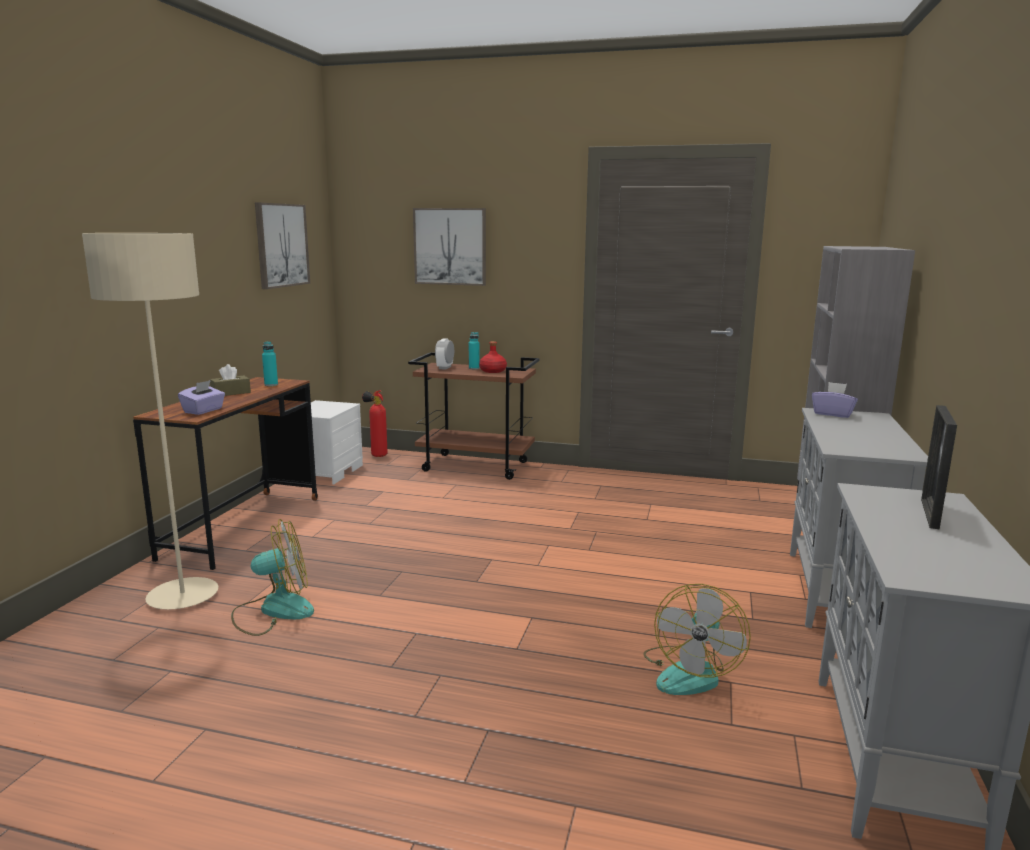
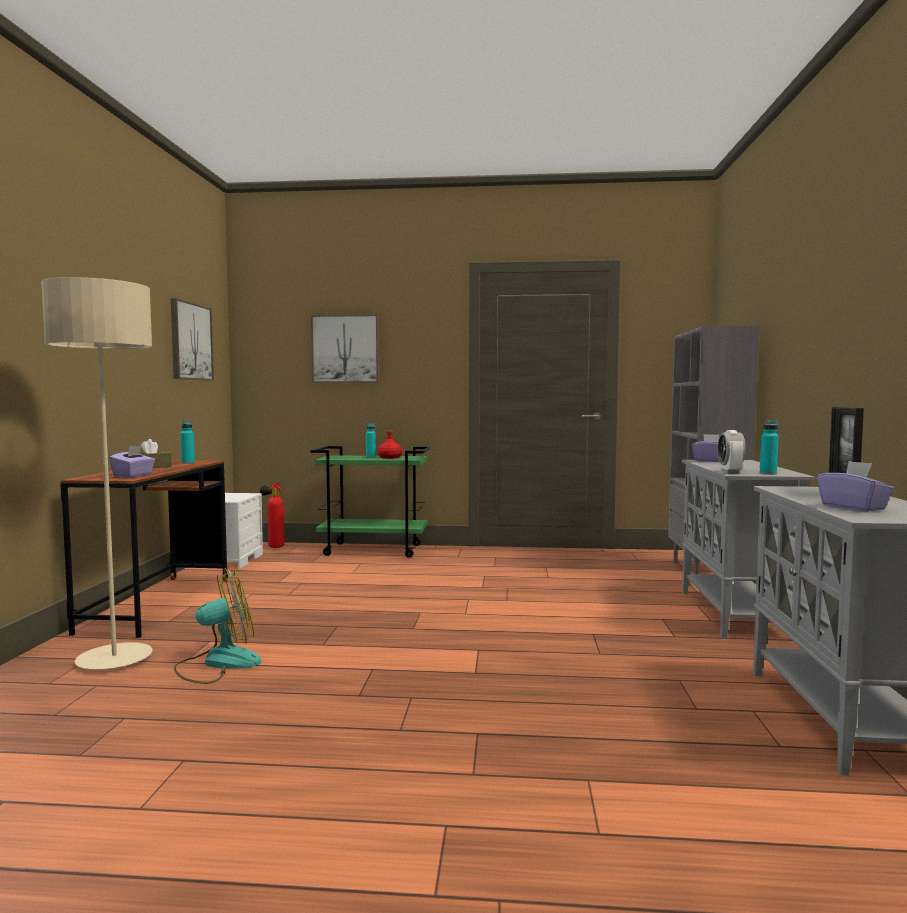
camera: 10 degrees left, 10 degrees down
brown cart [408,352,540,480] -> green cart [311,446,430,558]
alarm clock [435,338,454,370] -> alarm clock moved to [717,430,746,474]
fan [643,584,751,695] -> none
none -> turquoise bottle [760,420,779,475]
none -> purple tissue box [817,461,894,512]

